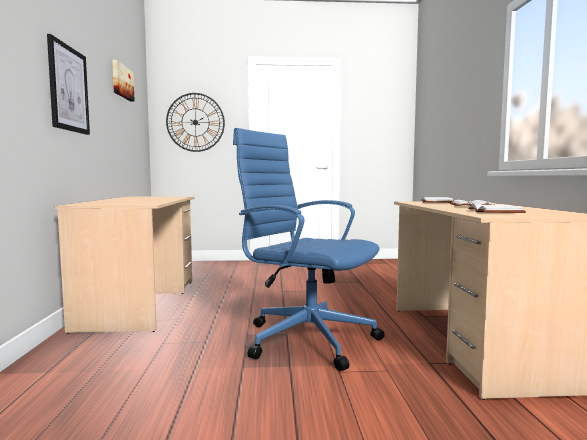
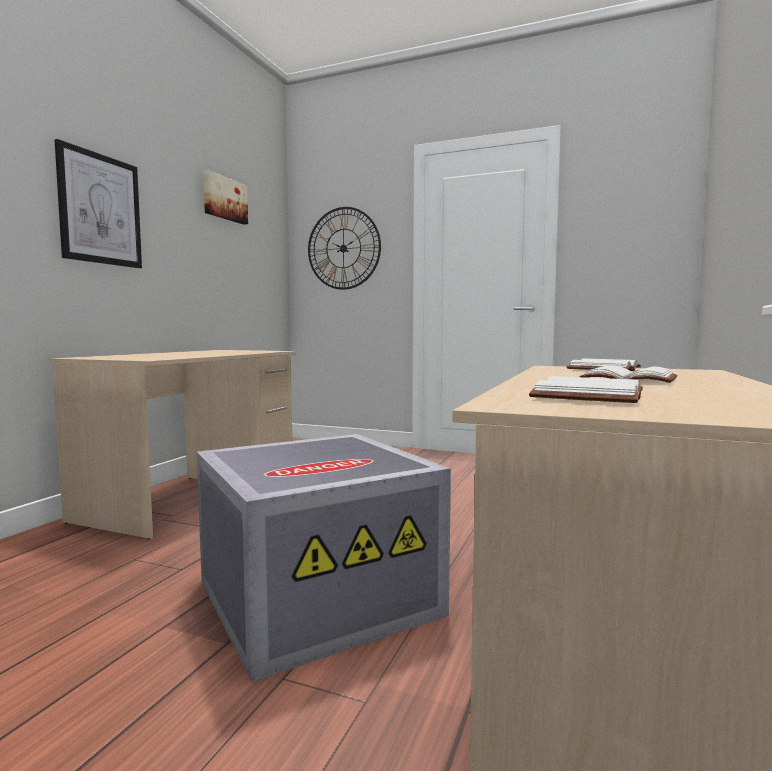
camera: 25 degrees right, 0 degrees up
blue office chair [233,128,385,371] -> grey storage box [197,434,451,682]

